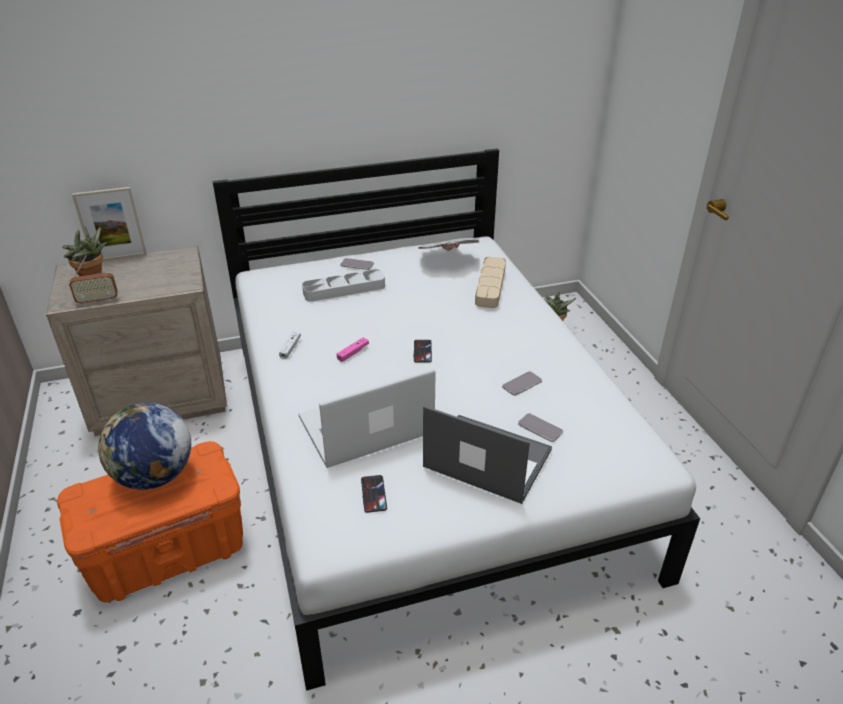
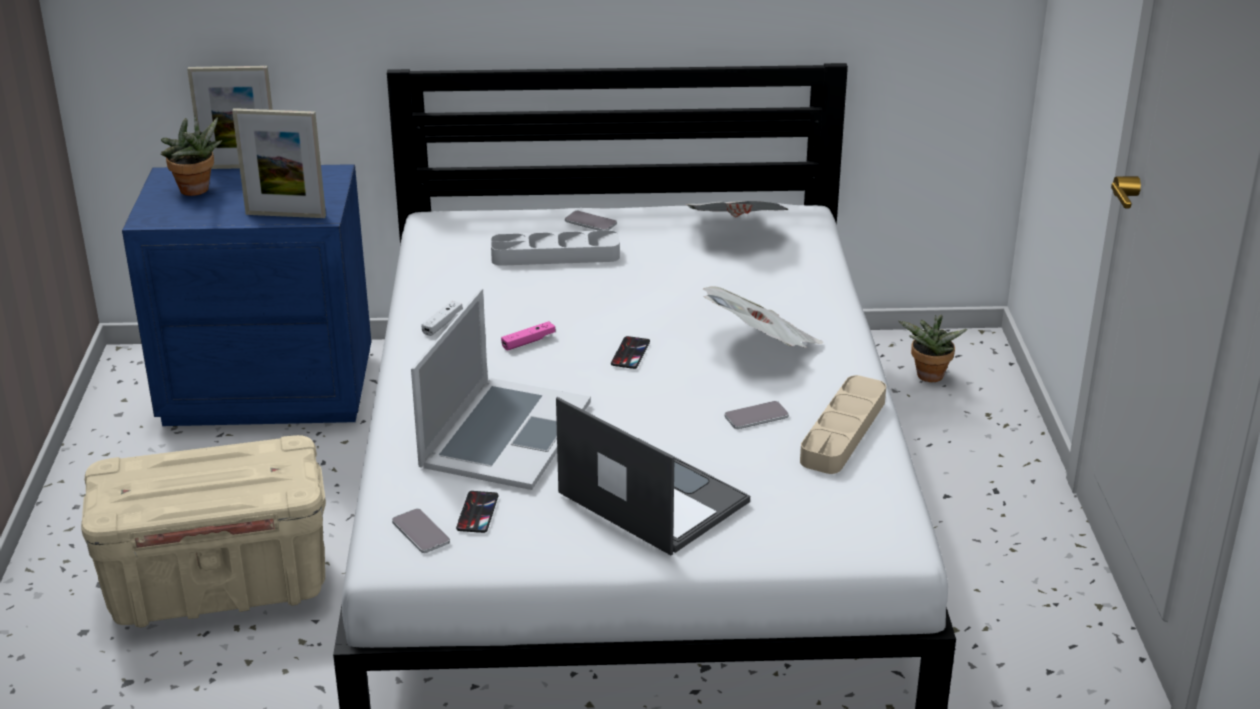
camera: 15 degrees right, 5 degrees down
beige nightstand [46,246,227,436] -> blue nightstand [122,164,371,426]
orange storage box [57,441,243,602] -> beige storage box [81,435,326,628]
radio [69,255,118,305] -> none
globe [98,403,191,490] -> none
laptop [298,368,436,468] -> laptop turned 120 degrees clockwise [411,289,591,490]
beige tray [475,257,506,308] -> beige tray moved to [800,375,886,474]
phone [518,413,563,442] -> phone moved to [392,508,450,553]
none -> picture frame [232,108,326,218]
none -> newspaper [703,286,824,348]

